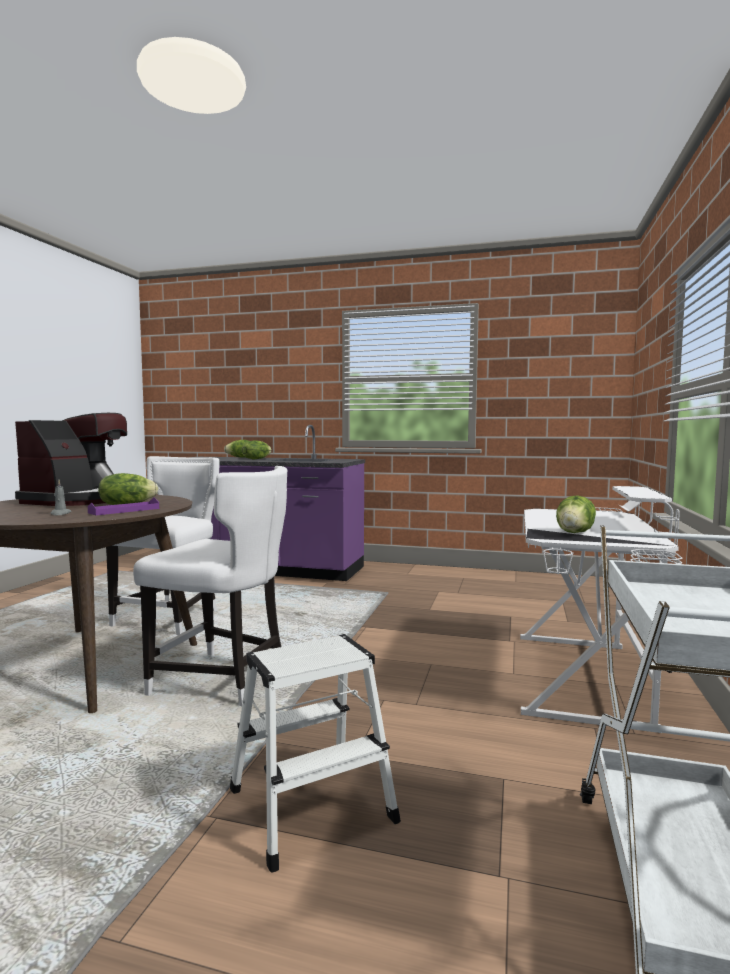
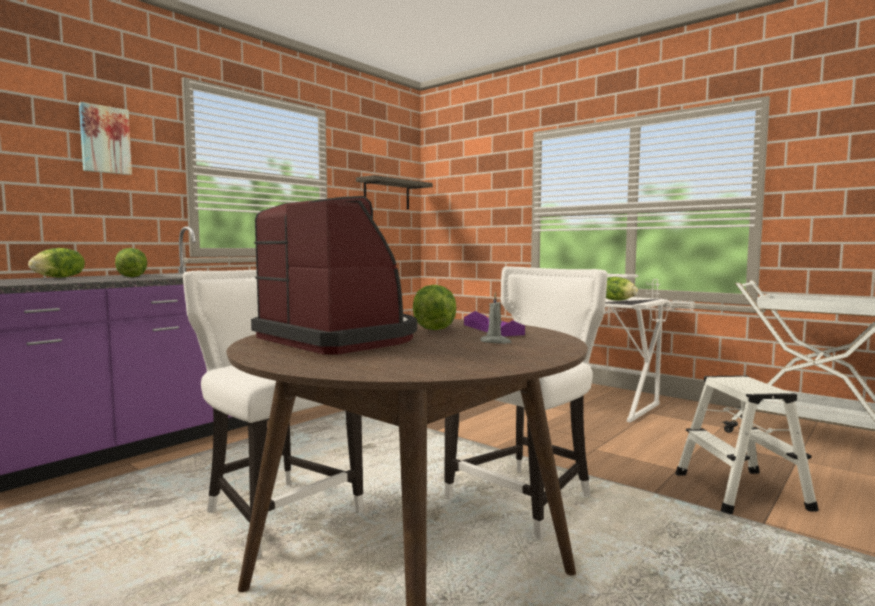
camera: 65 degrees left, 0 degrees up
none -> picture [79,102,132,175]
none -> shelf [356,175,433,210]

